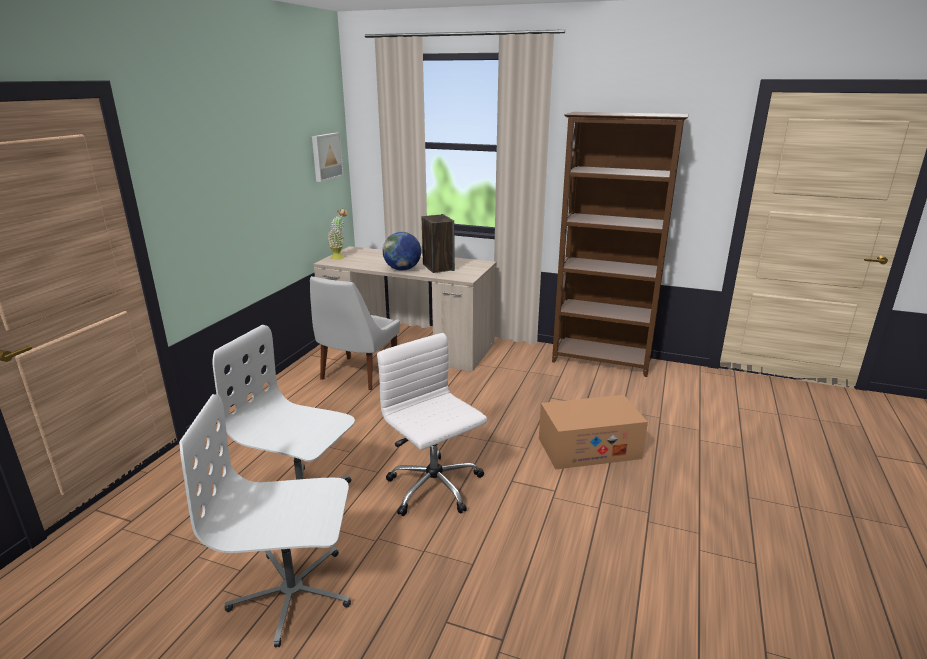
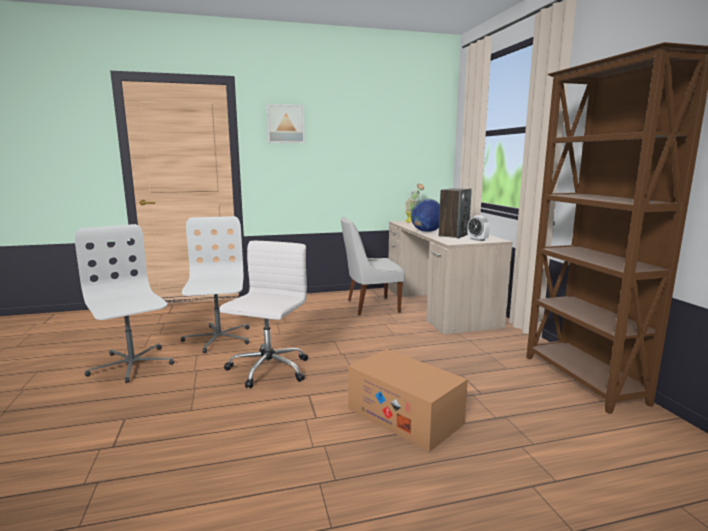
camera: 55 degrees right, 10 degrees down
picture [312,133,344,182] -> picture moved to [266,104,305,143]
none -> alarm clock [467,215,490,241]

